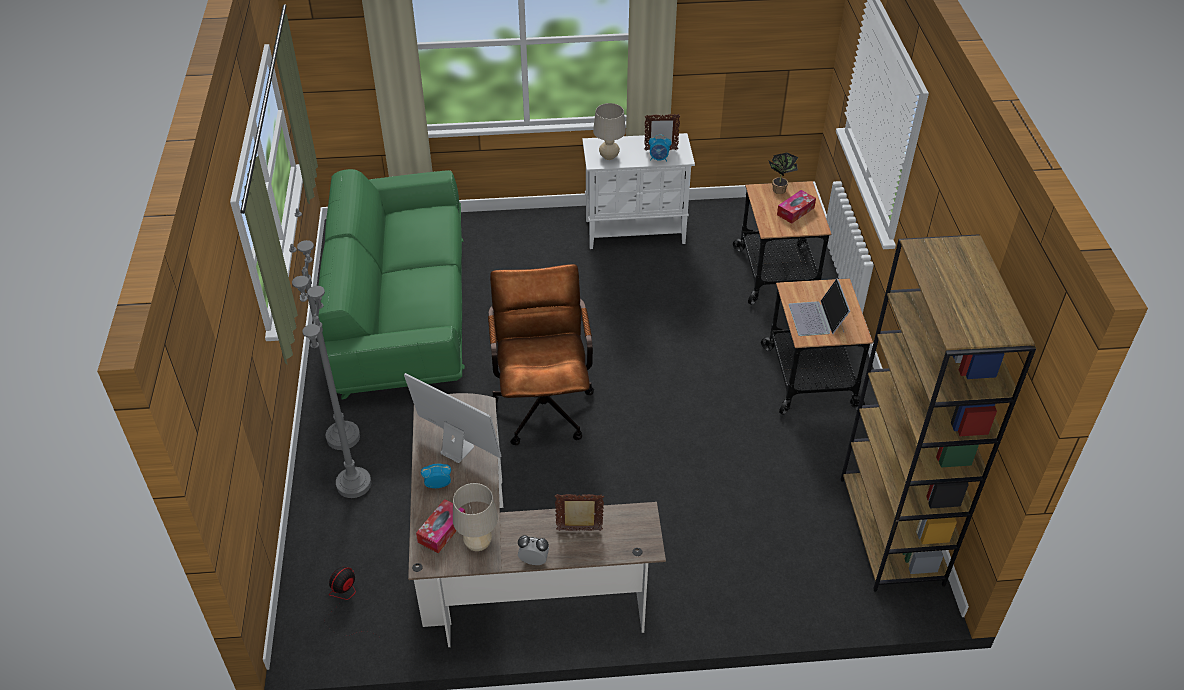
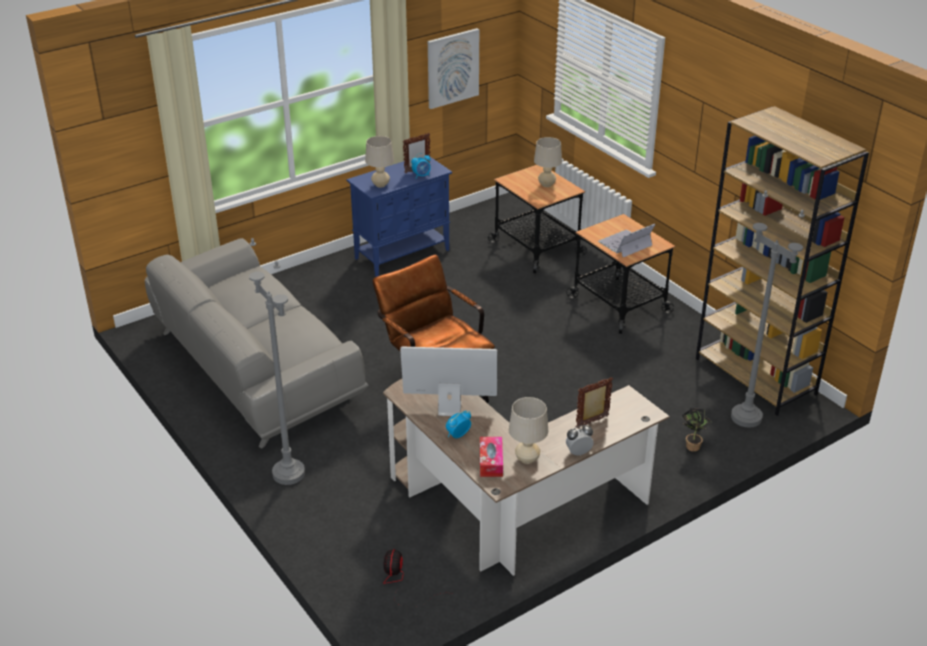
camera: 30 degrees left, 10 degrees down
grey floor lamp [300,254,371,498] -> grey floor lamp moved to [731,190,805,428]
green sofa [318,169,465,399] -> grey sofa [145,238,369,449]
white cabinet [582,133,695,249] -> blue cabinet [346,157,452,277]
potted plant [768,152,798,194] -> potted plant moved to [682,408,712,452]
tissue box [777,190,816,224] -> beige table lamp [534,137,562,187]
laptop [789,278,850,336] -> laptop turned 90 degrees clockwise [598,224,655,257]
none -> picture [428,28,479,109]

